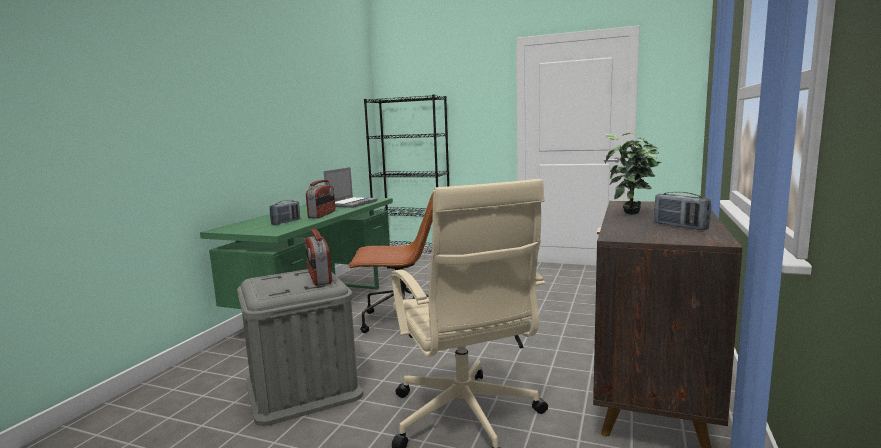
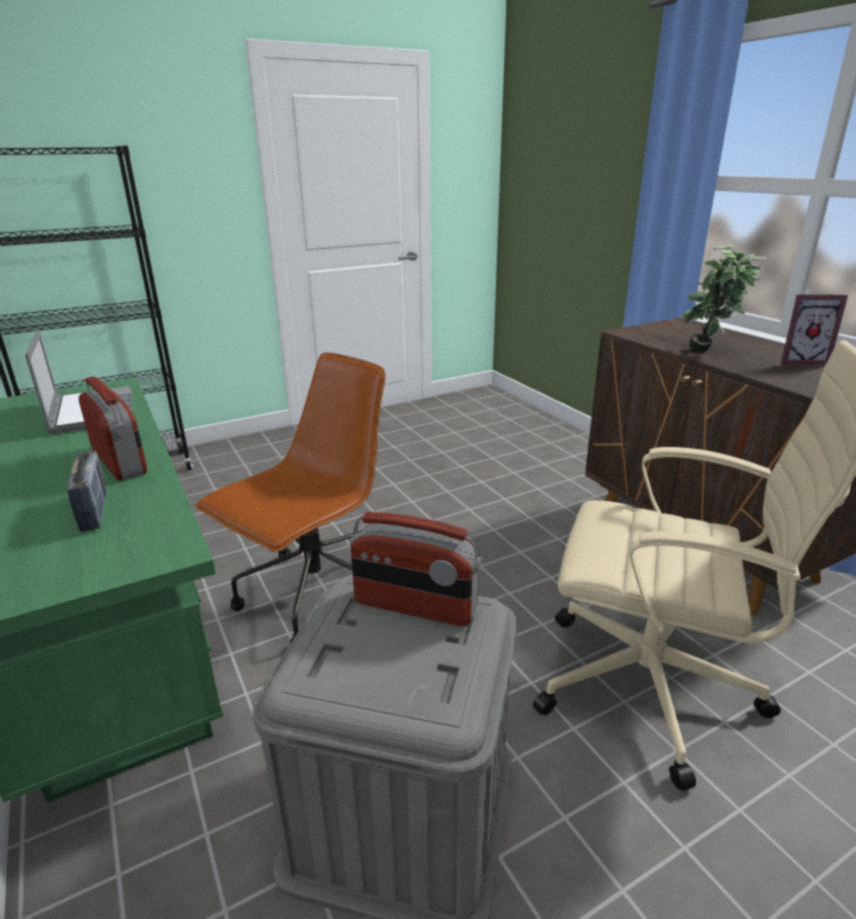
camera: 50 degrees left, 15 degrees up
radio [654,192,711,230] -> picture frame [781,294,848,365]

